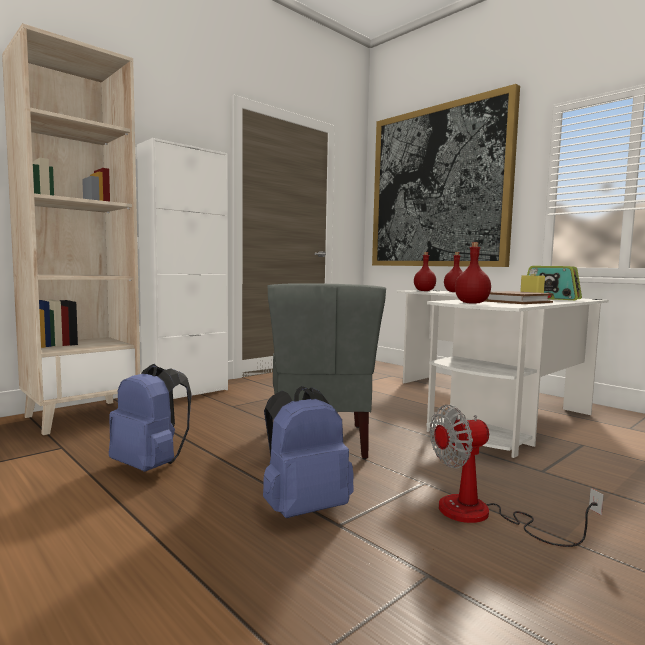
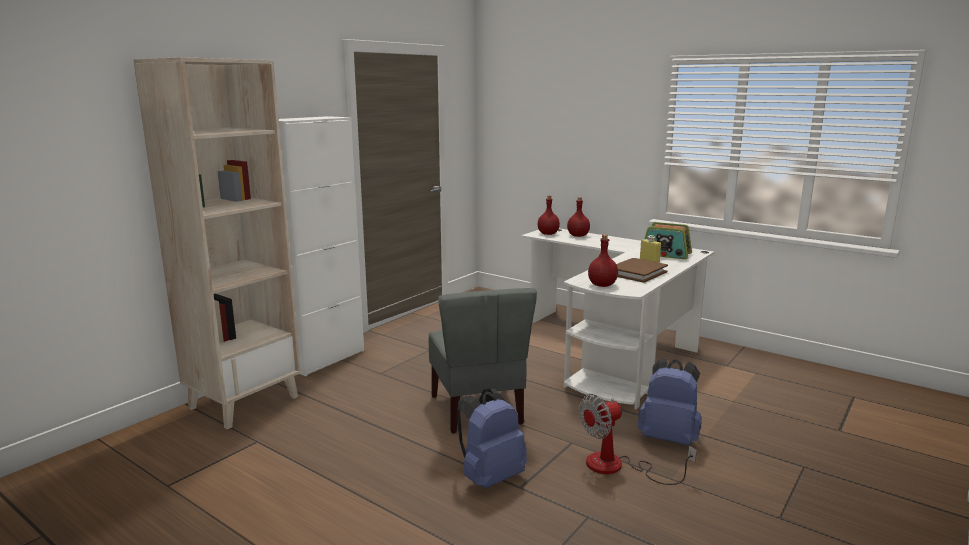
camera: 10 degrees left, 10 degrees up
blue backpack [109,364,192,472] -> blue backpack moved to [638,358,702,445]
picture [372,84,520,267] -> none

